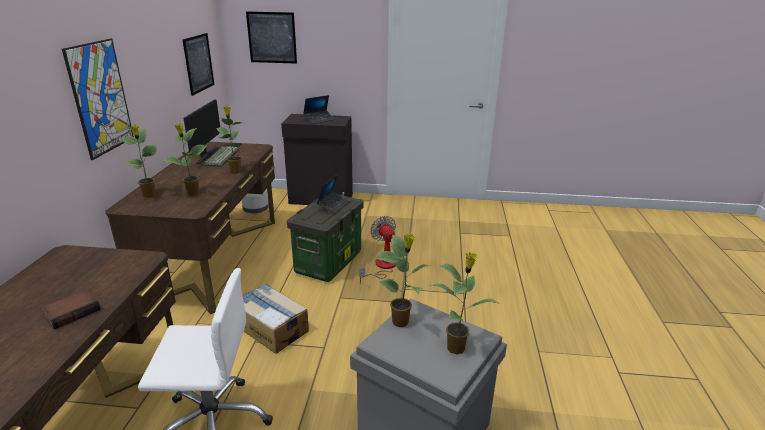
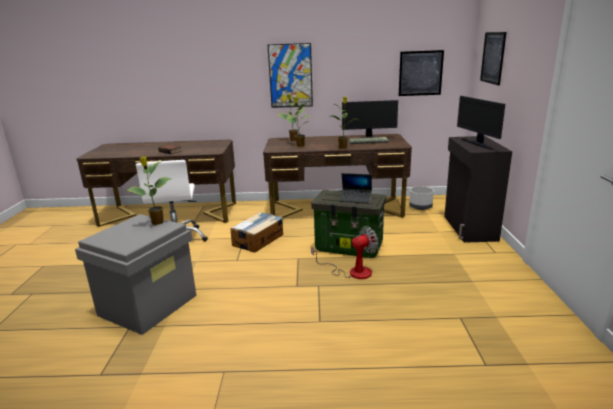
camera: 85 degrees right, 5 degrees down
laptop [303,95,335,124] -> monitor [457,96,505,149]
potted plant [430,252,501,354] -> none

